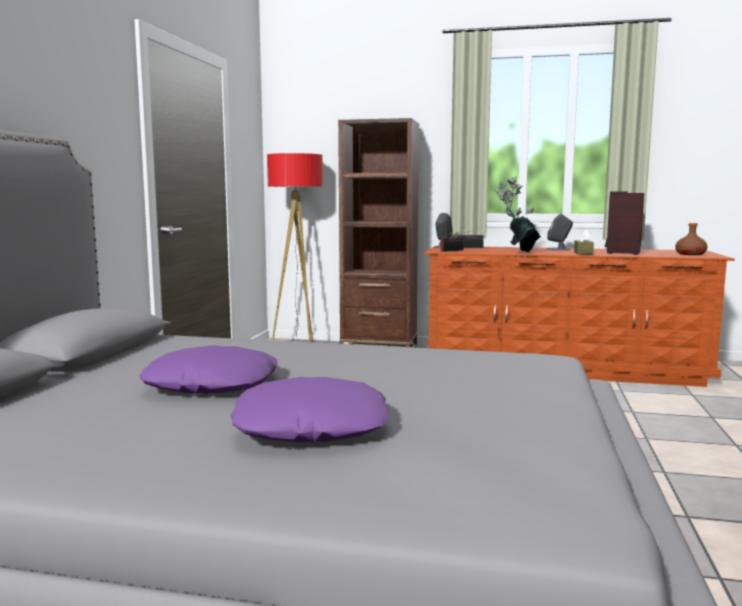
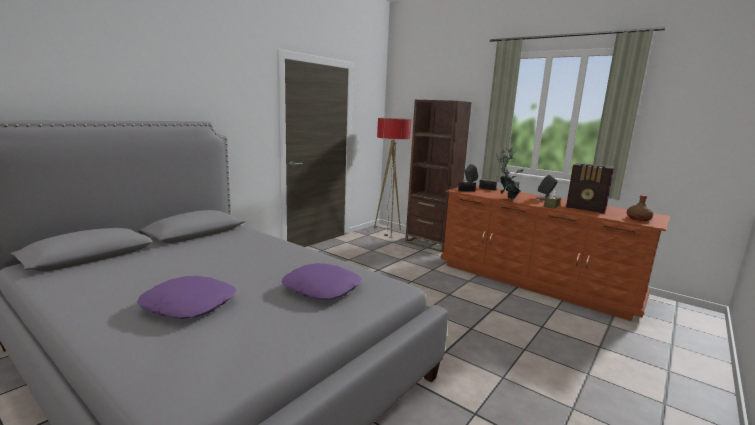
camera: 25 degrees right, 5 degrees up
purple pillow [139,345,278,394] -> purple pillow moved to [282,263,361,300]
radio [605,191,644,255] -> radio turned 105 degrees counterclockwise [566,163,614,213]

